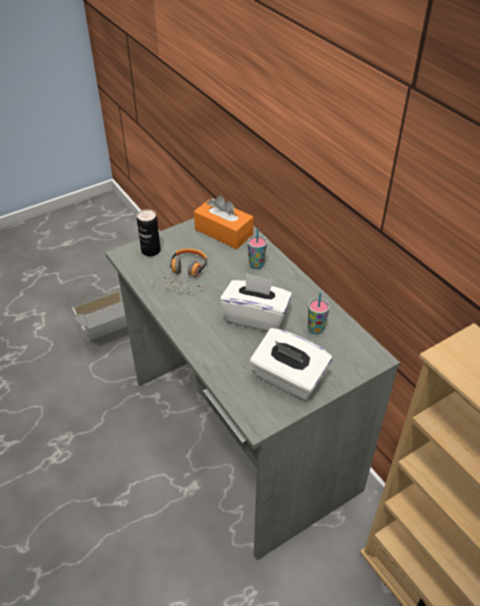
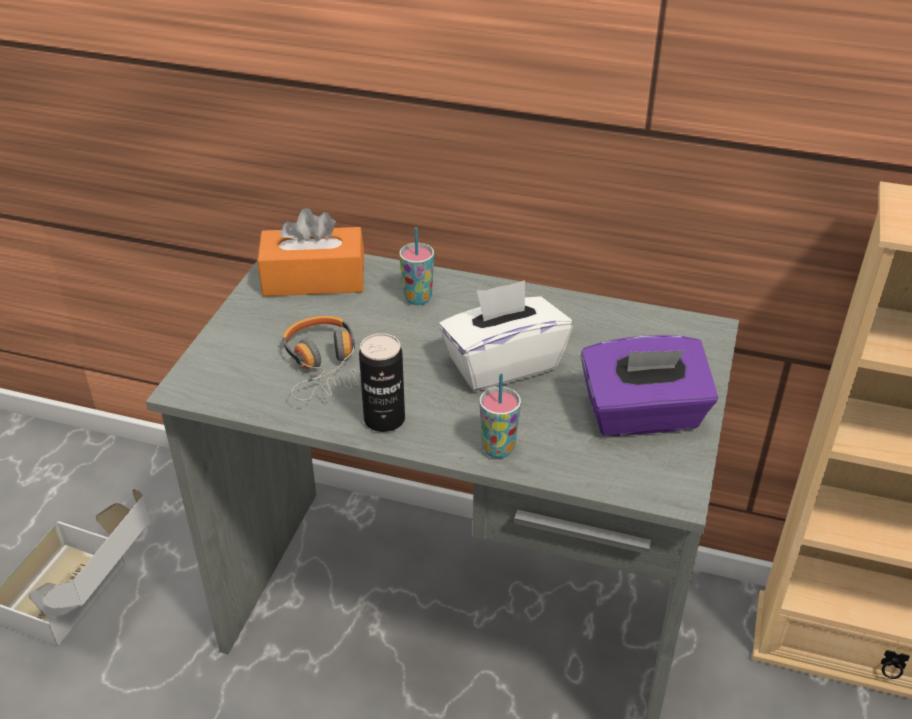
camera: 40 degrees left, 5 degrees down
can [137,209,161,257] -> can moved to [359,333,405,432]
white tissue box [250,328,332,400] -> purple tissue box [581,335,718,436]
cup [308,292,330,334] -> cup moved to [479,374,521,458]

